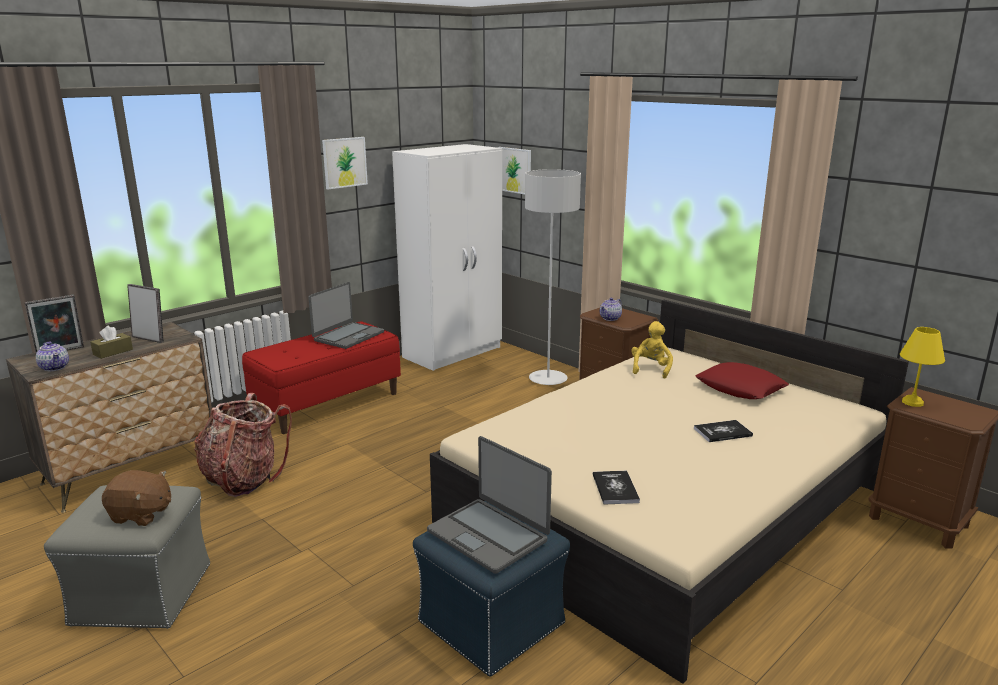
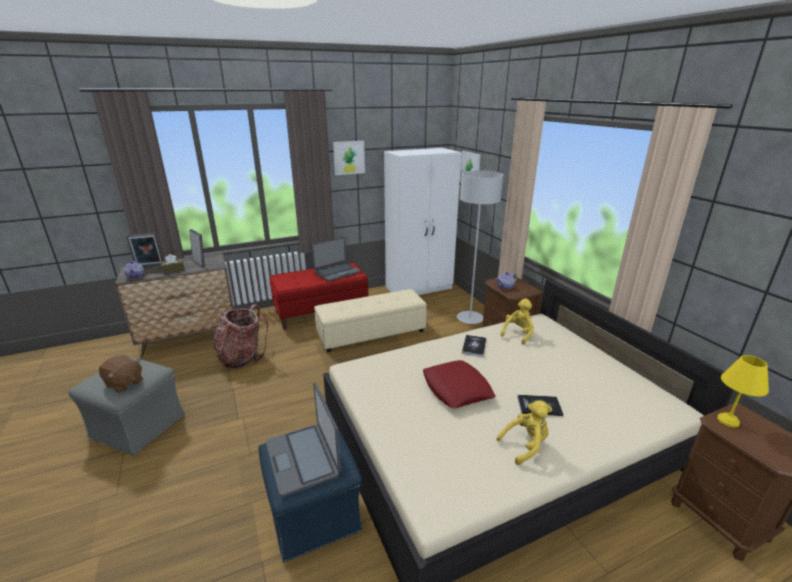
camera: 20 degrees right, 5 degrees up
book [593,471,640,505] -> book moved to [462,335,486,357]
red pillow [696,362,789,399] -> red pillow moved to [423,360,496,409]
none -> beige ottoman [314,289,427,352]
none -> yellow plush toy [496,401,552,465]

